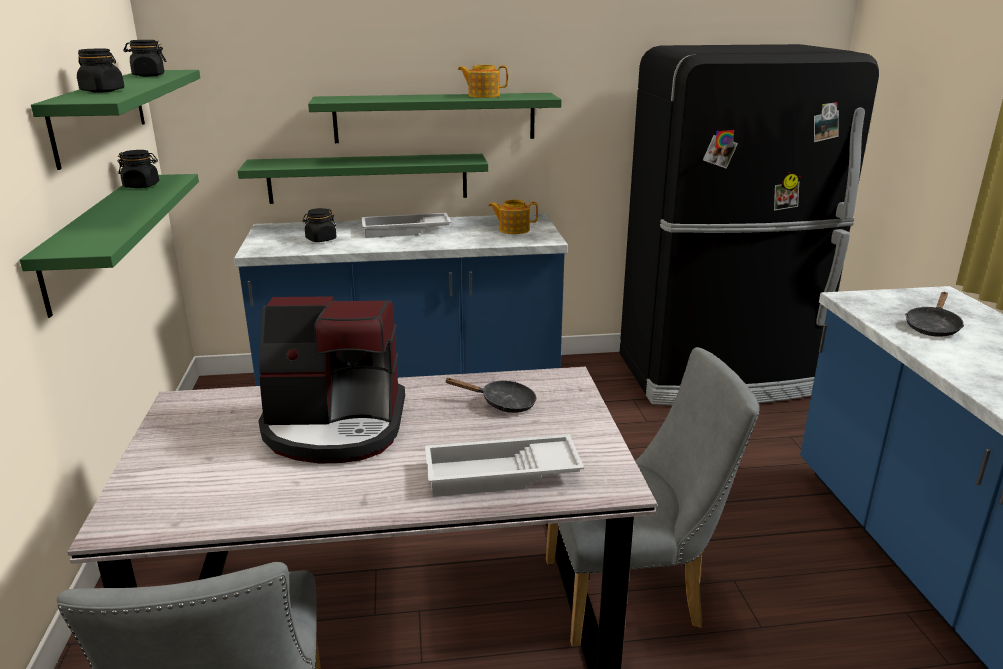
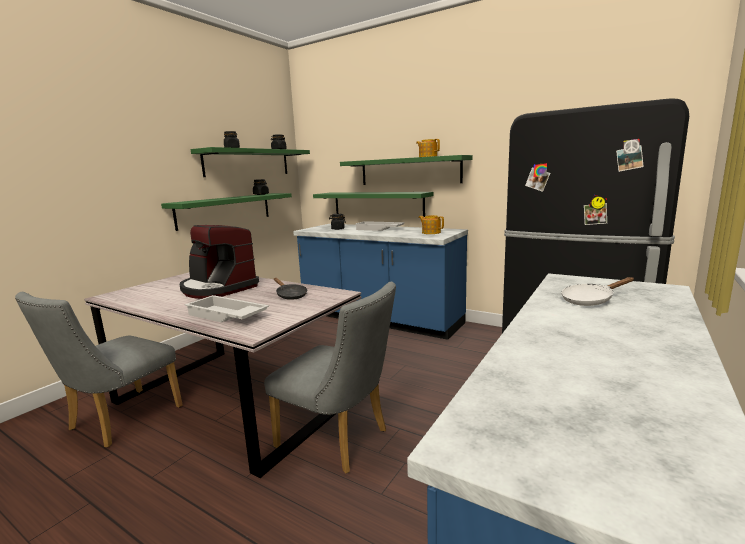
camera: 40 degrees right, 10 degrees down
black frying pan [905,292,964,337] -> white frying pan [561,277,634,306]

